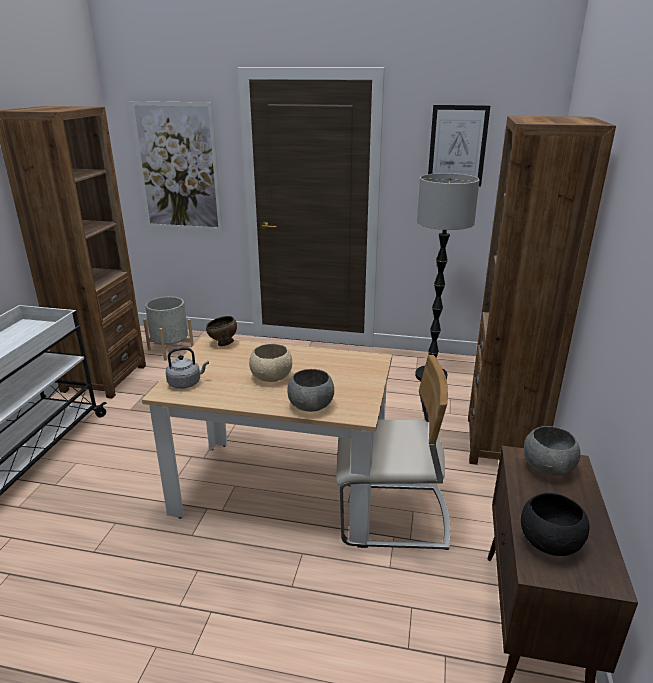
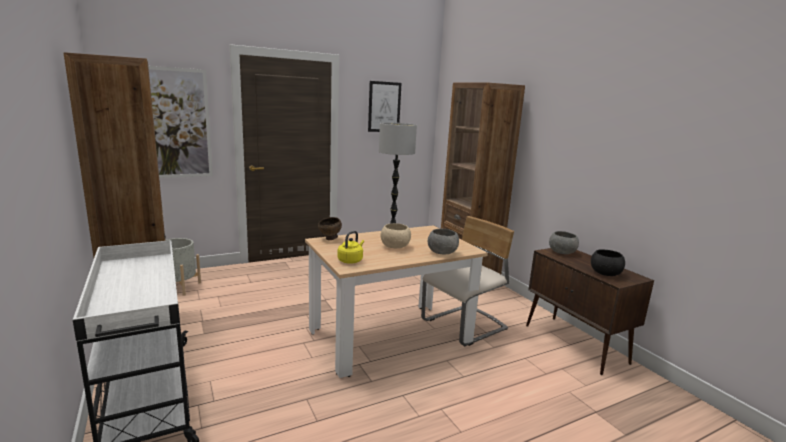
camera: 40 degrees left, 10 degrees down
grey kettle [166,347,209,389] -> yellow kettle [337,231,364,264]

